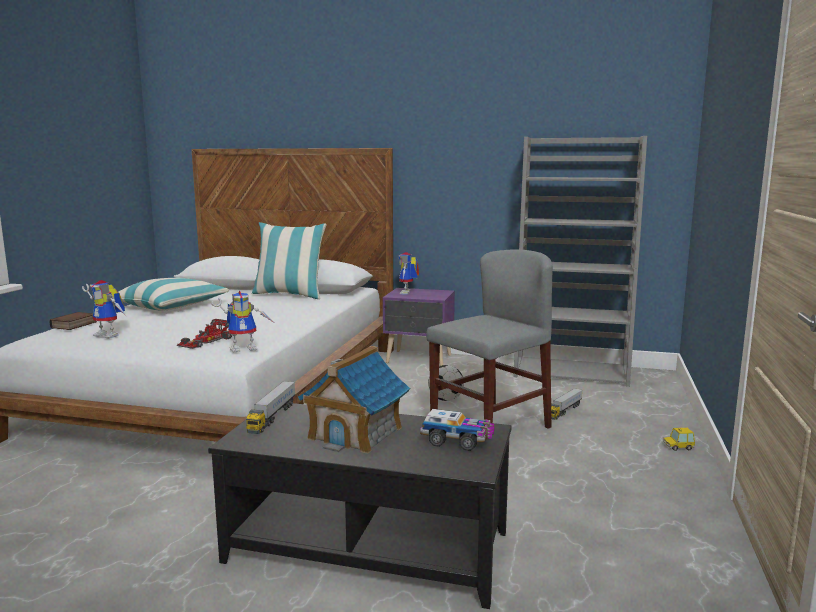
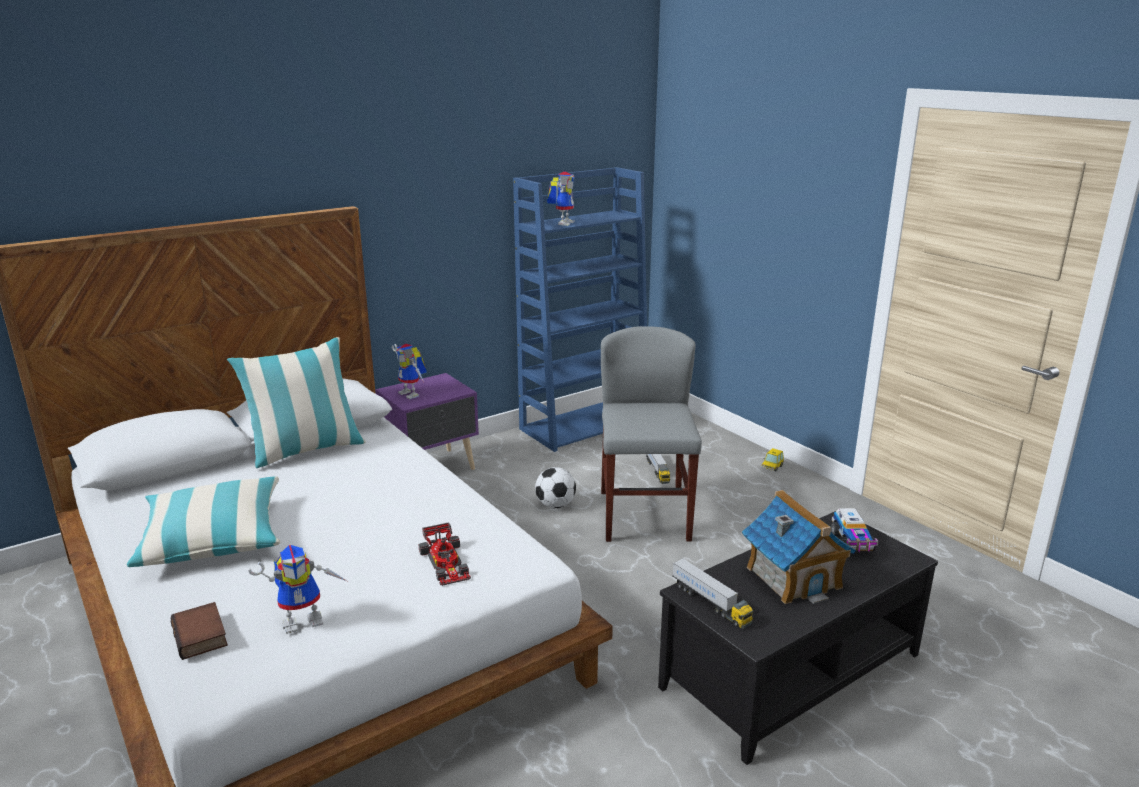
camera: 50 degrees left, 10 degrees up
toy robot [211,290,273,352] -> toy robot moved to [547,171,575,226]
toy truck [420,409,494,451] -> toy truck turned 120 degrees clockwise [831,508,878,552]
grey bookcase [513,136,647,387] -> blue bookcase [513,167,647,452]

